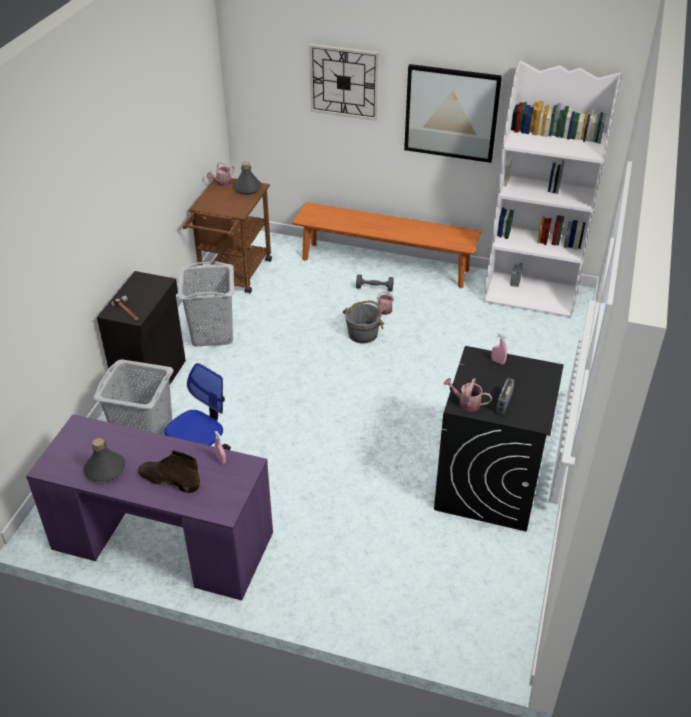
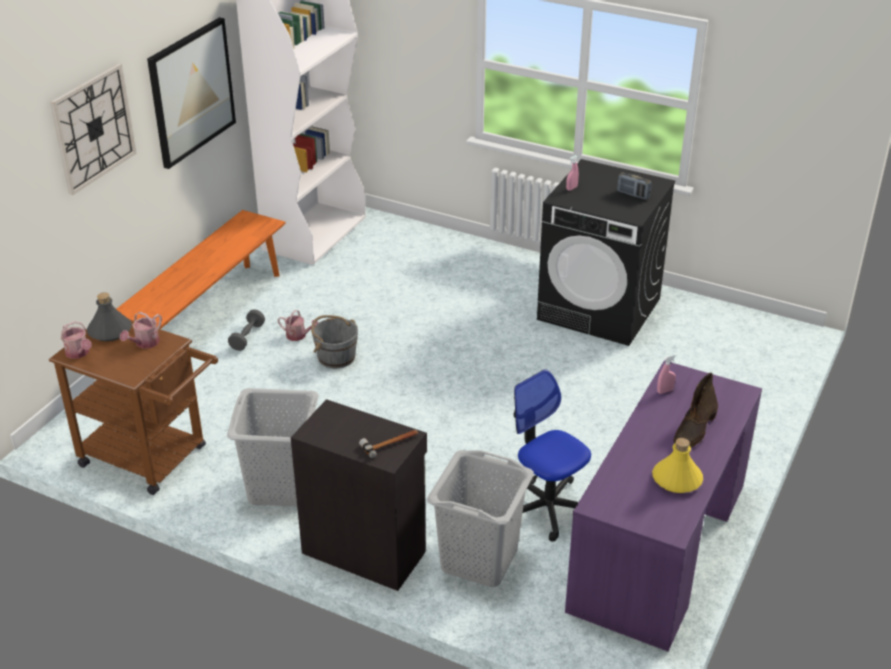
camera: 80 degrees left, 5 degrees down
grey bottle [84,438,126,482] -> yellow bottle [652,438,703,493]
watering can [443,378,492,411] -> watering can moved to [120,312,162,349]

